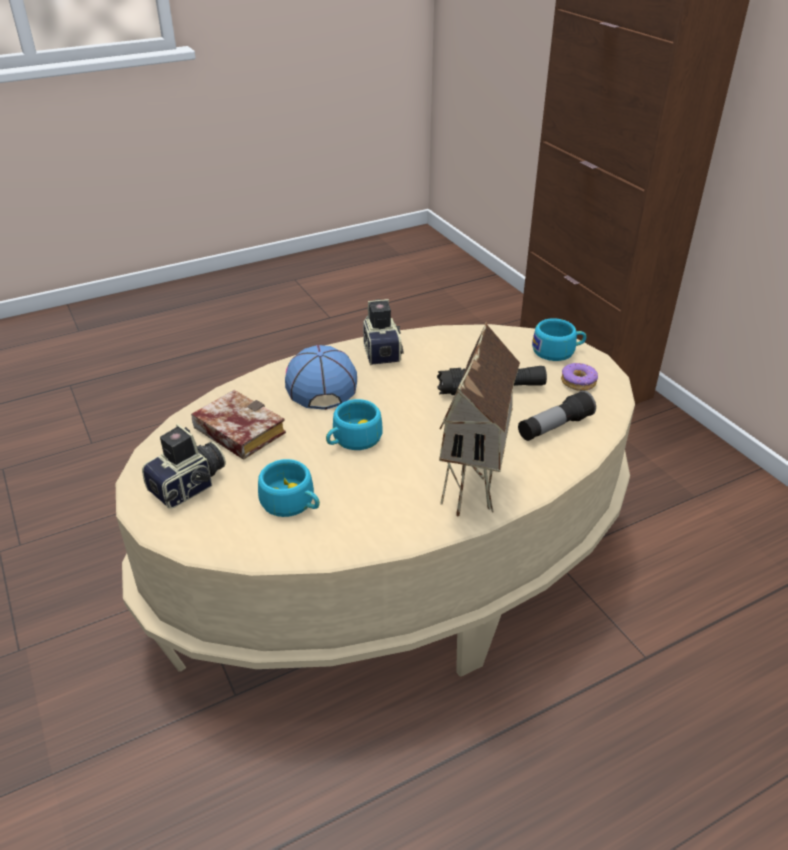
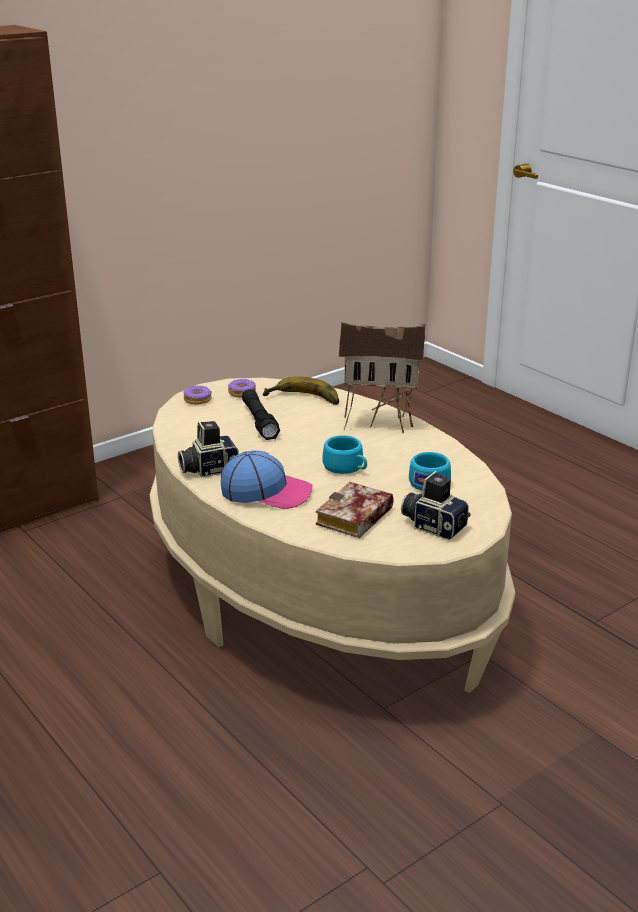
camera: 100 degrees left, 10 degrees down
cap [285,345,357,410] -> cap turned 150 degrees counterclockwise [221,451,313,509]
flashlight [518,390,596,441] -> banana [263,377,339,405]
turquoise cup [532,318,586,361] -> donut [183,386,212,405]

